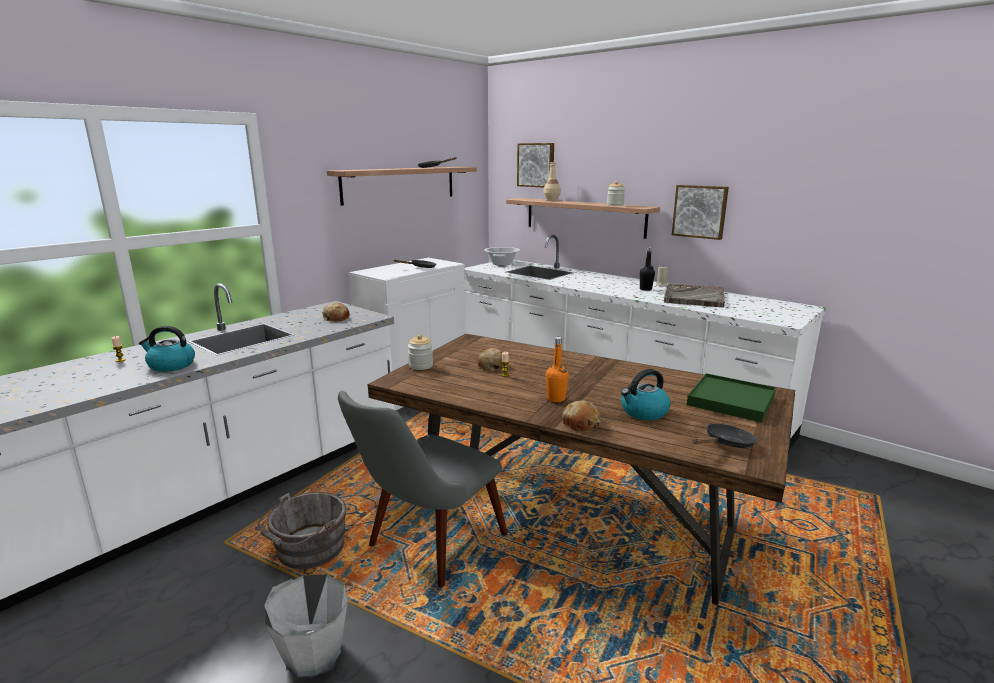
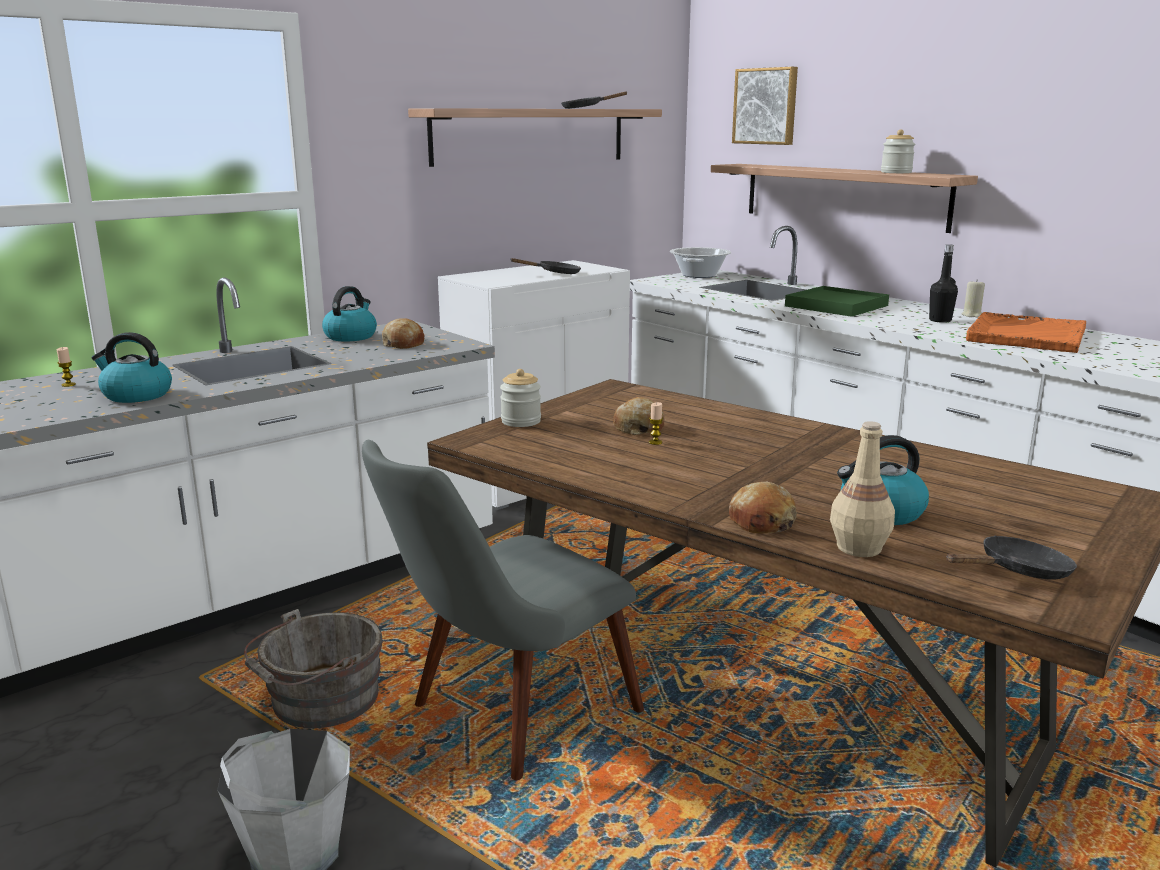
camera: 10 degrees right, 0 degrees up
beige bottle [543,162,561,201] -> beige bottle moved to [830,421,895,557]
orange bottle [546,337,568,402] -> none
grey tray [664,284,725,308] -> orange tray [966,312,1086,353]
picture [672,185,729,240] -> none
green tray [687,373,776,423] -> green tray moved to [785,286,889,317]
none -> kettle [322,286,377,341]

